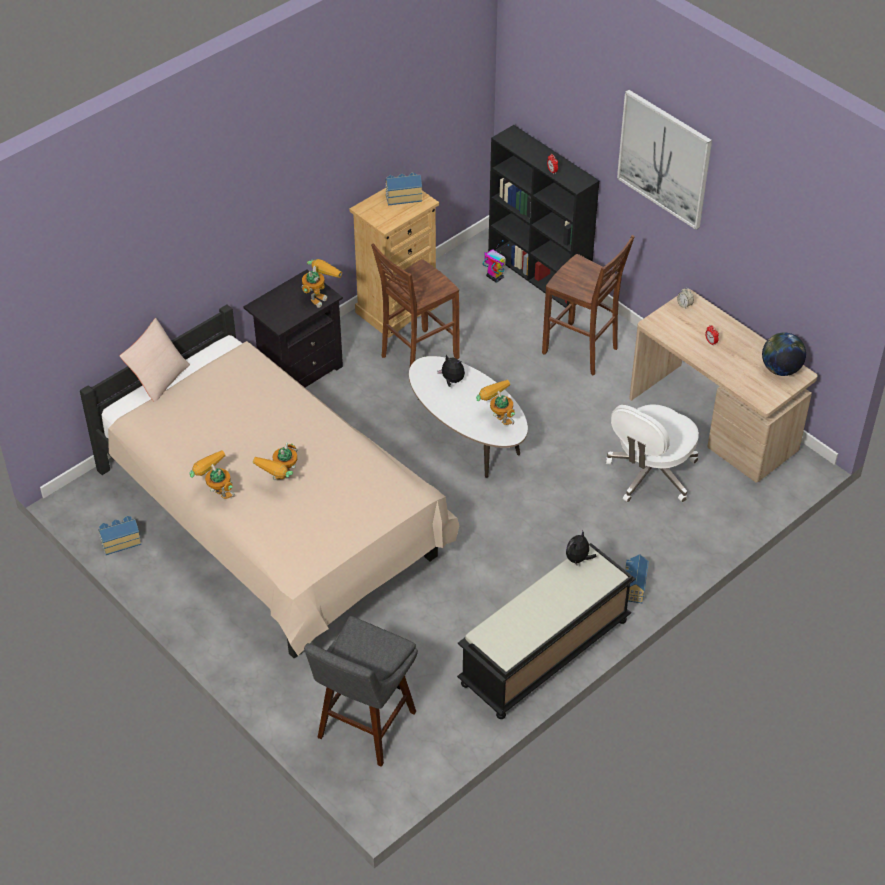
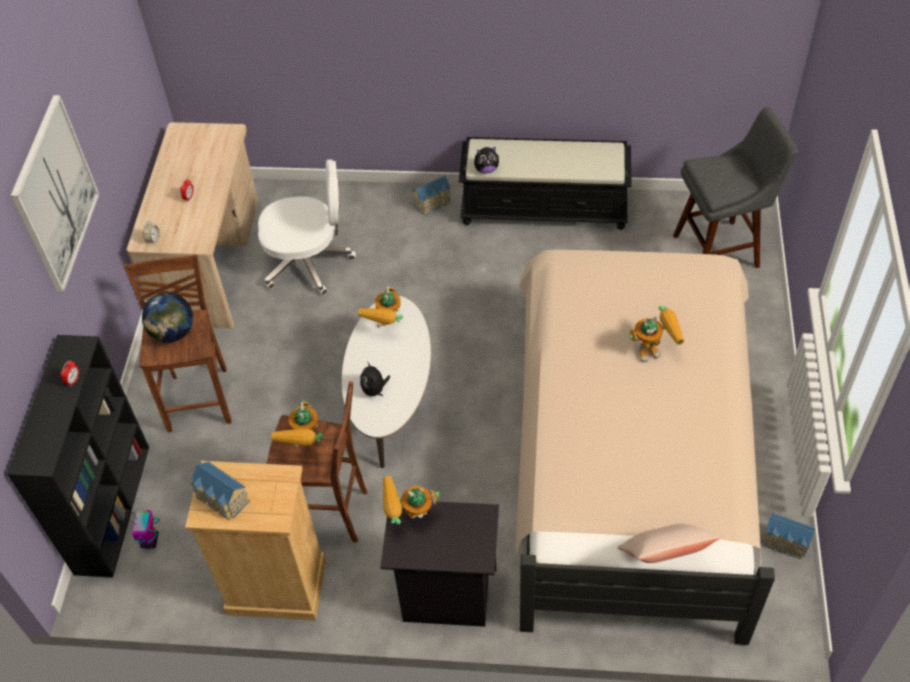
camera: 130 degrees left, 5 degrees up
toy robot [189,450,235,499] -> toy robot moved to [271,401,323,448]
globe [762,332,806,376] -> globe moved to [142,293,193,343]

